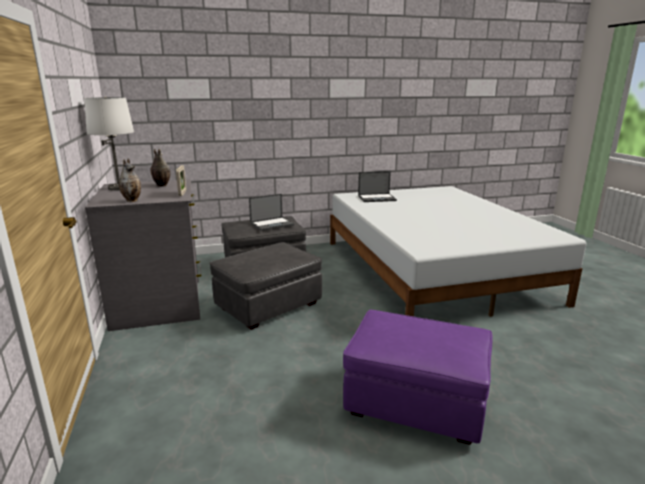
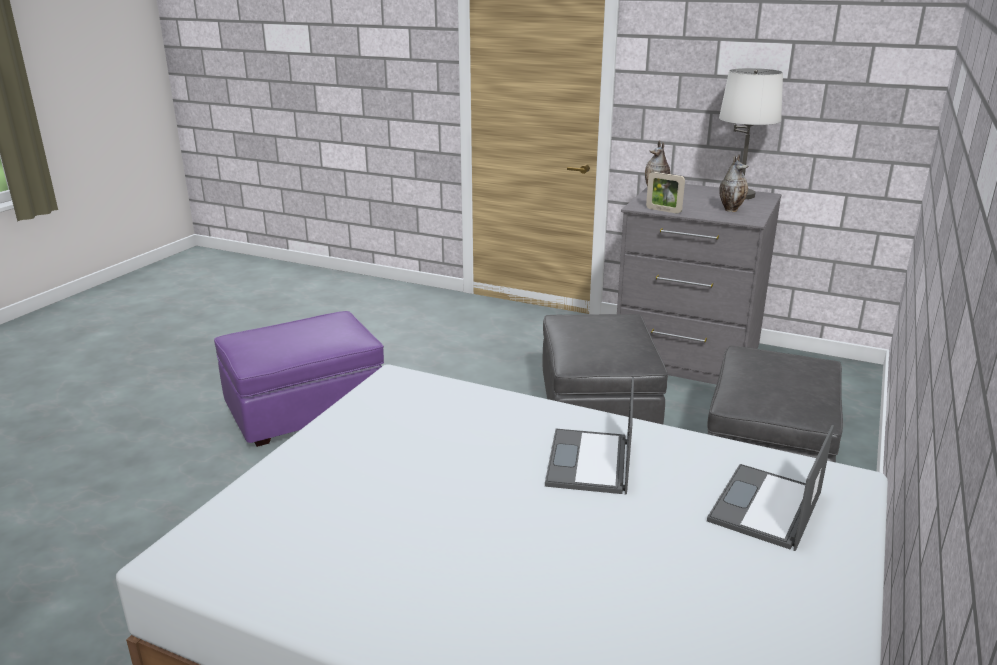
camera: 130 degrees right, 5 degrees up
laptop [249,194,294,231] -> laptop moved to [545,377,634,495]

